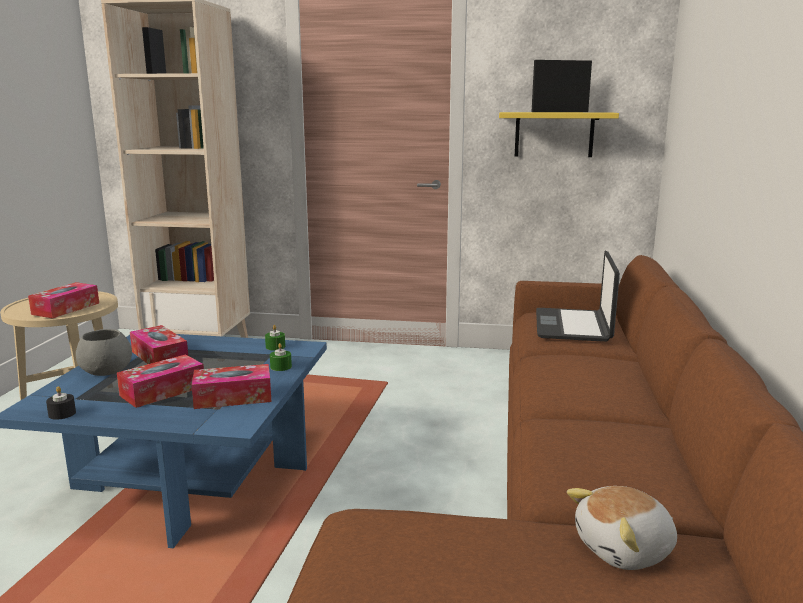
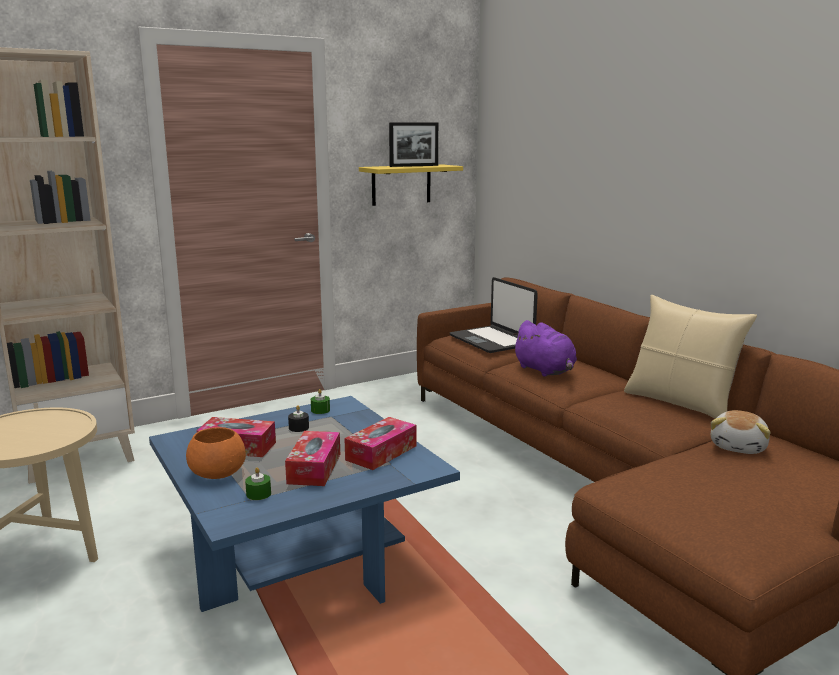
camera: 40 degrees left, 0 degrees up
tissue box [28,282,99,319] -> none
black candle [46,386,76,420] -> black candle moved to [288,405,309,432]
grey bowl [76,329,132,376] -> orange bowl [186,427,246,479]
green candle [270,343,292,371] -> green candle moved to [245,467,271,500]
picture frame [532,60,592,112] -> picture frame turned 150 degrees counterclockwise [389,122,438,167]
none -> purple plush toy [512,320,577,377]
none -> beige pillow [624,295,757,419]

